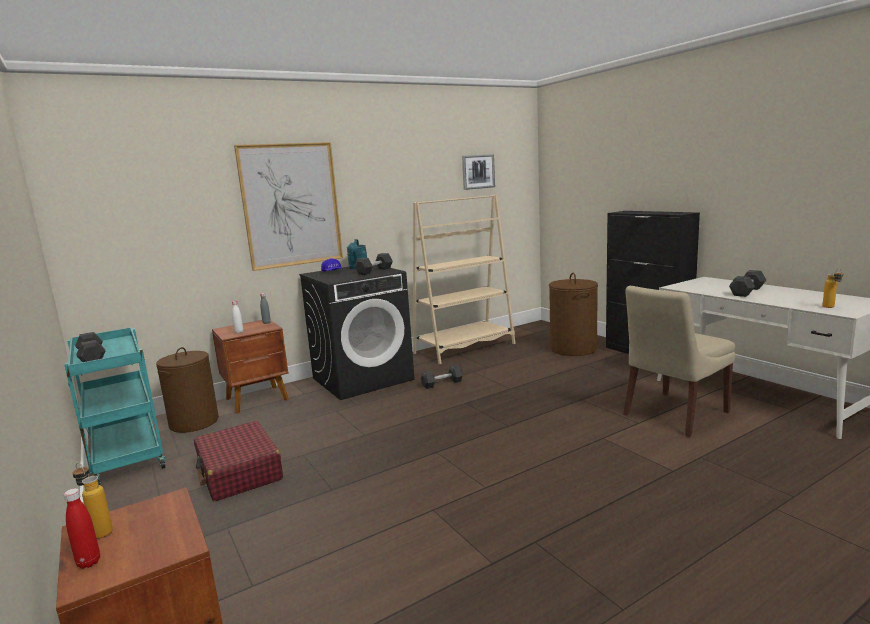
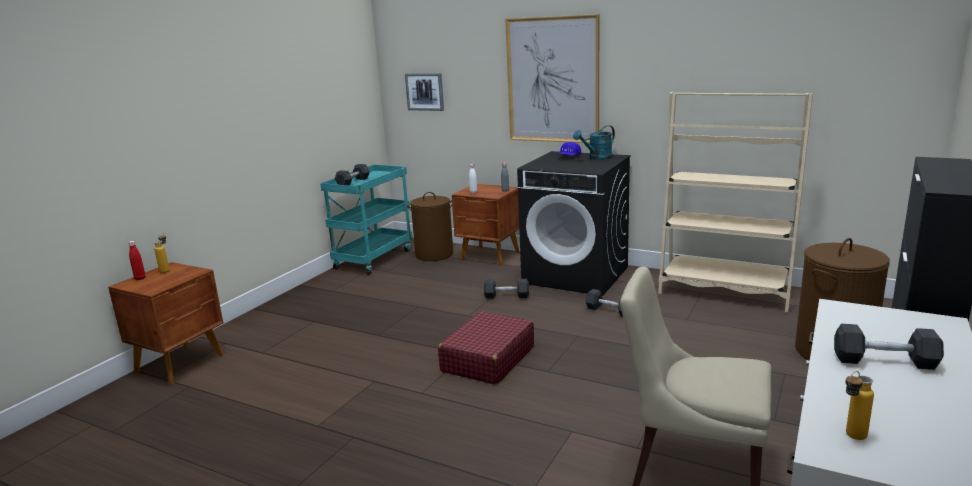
camera: 60 degrees right, 5 degrees up
red suitcase [194,421,283,502] -> red suitcase moved to [438,311,534,385]
grey dumbbell [355,253,393,275] -> grey dumbbell moved to [484,279,529,298]
picture [462,154,495,190] -> picture moved to [405,73,444,111]

